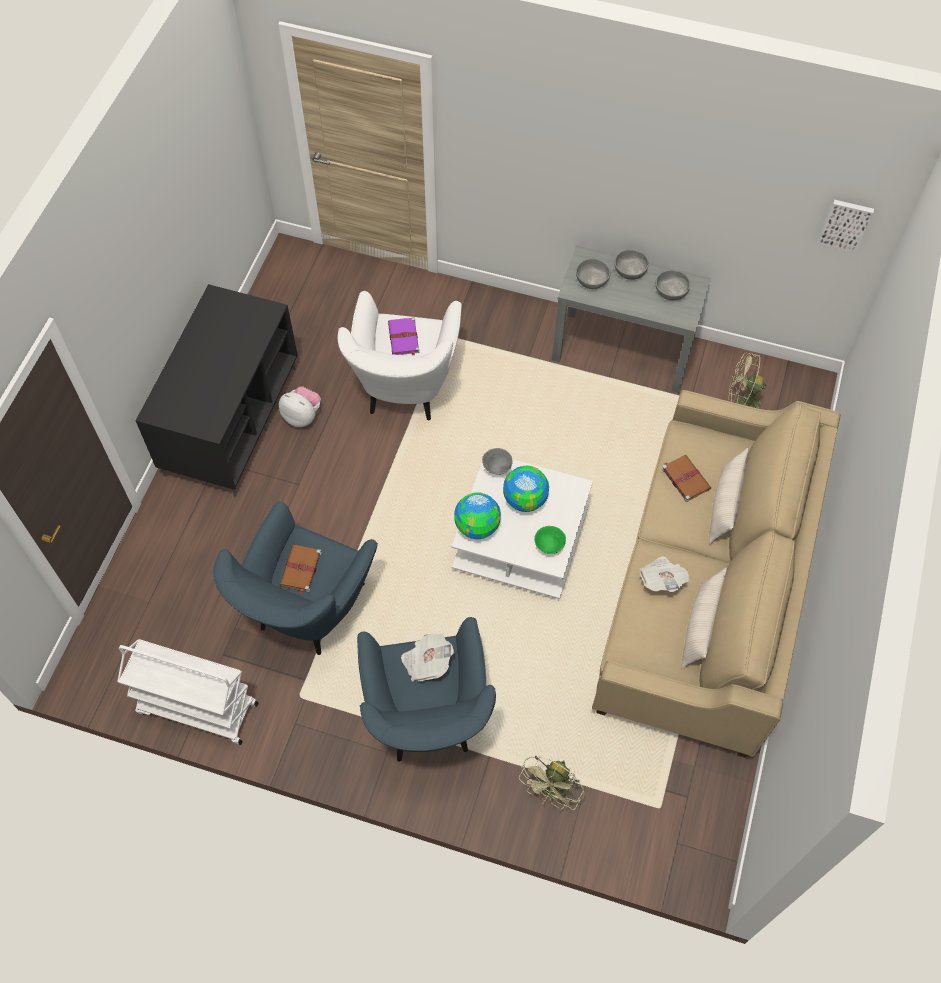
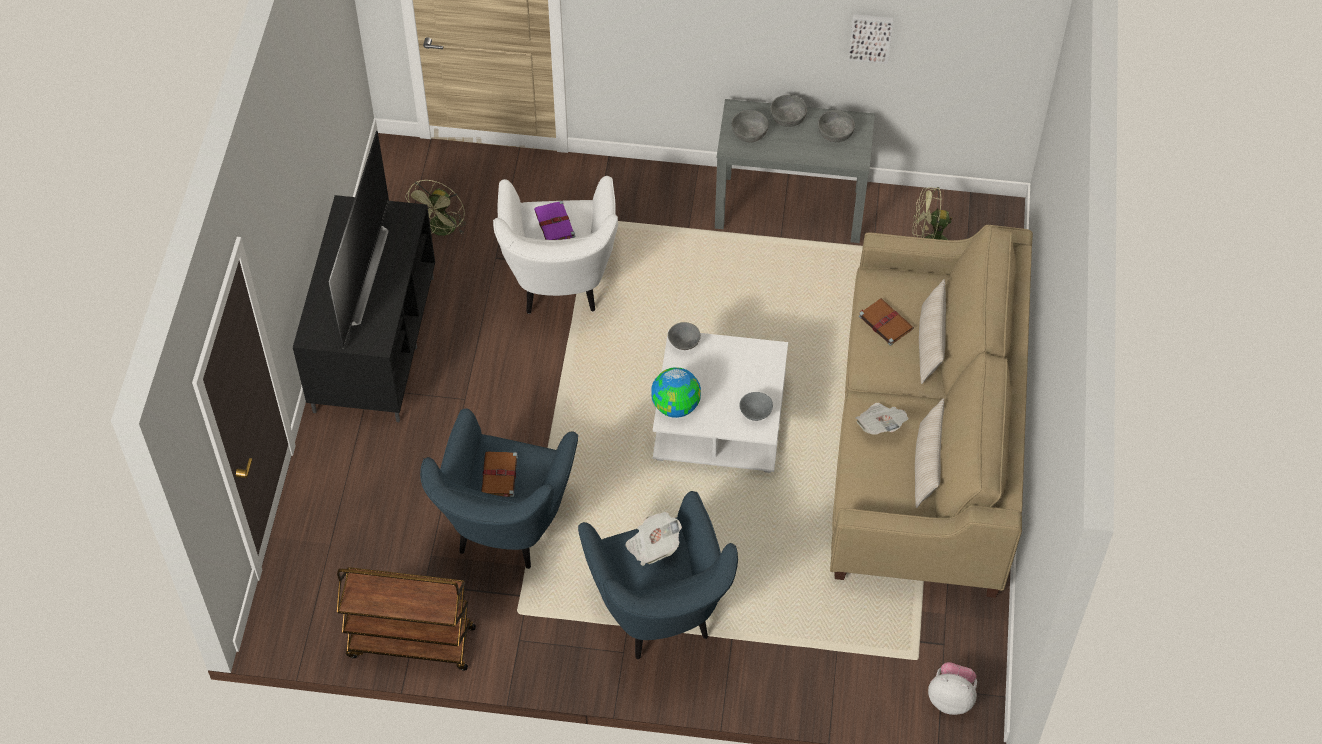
camera: 10 degrees left, 5 degrees down
white cart [117,639,259,745] -> brown cart [337,567,476,671]
plush toy [279,386,321,427] -> plush toy moved to [928,662,977,715]
globe [503,466,549,512] -> none
green fan [519,756,584,811] -> green fan moved to [405,180,466,236]
green bowl [534,526,566,554] -> grey bowl [739,392,773,421]
picture [819,200,874,253] -> picture moved to [848,14,894,64]
none -> television [329,131,389,349]

